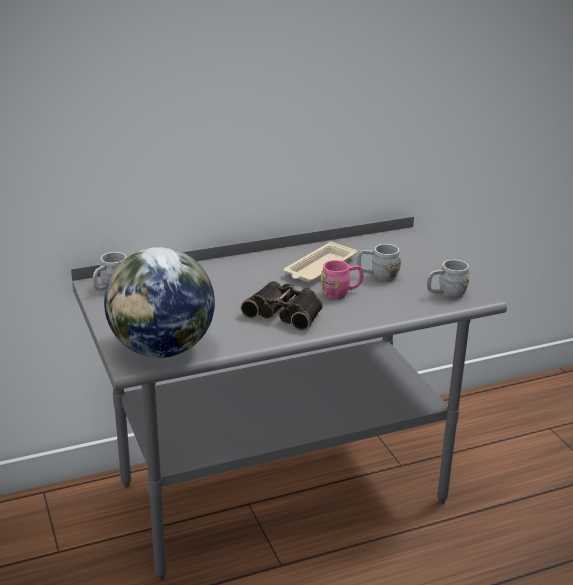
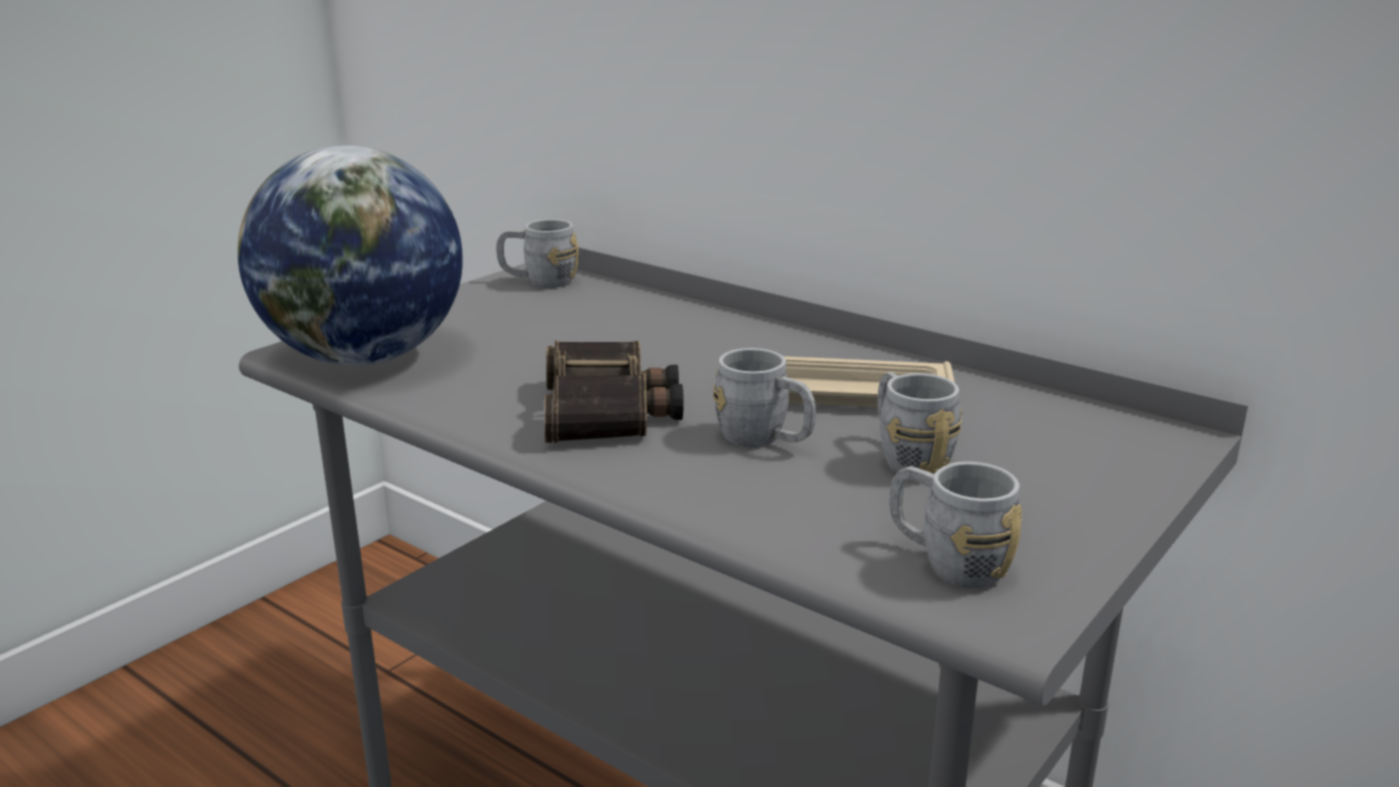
camera: 60 degrees right, 5 degrees down
pink mug [321,260,363,300] -> grey mug [713,348,816,447]

